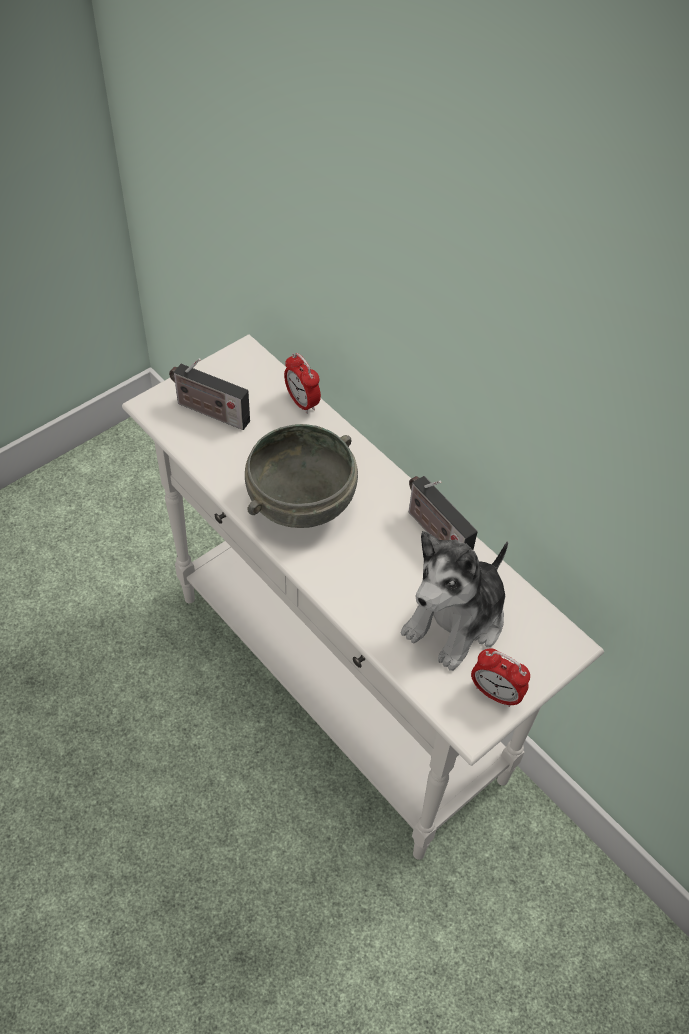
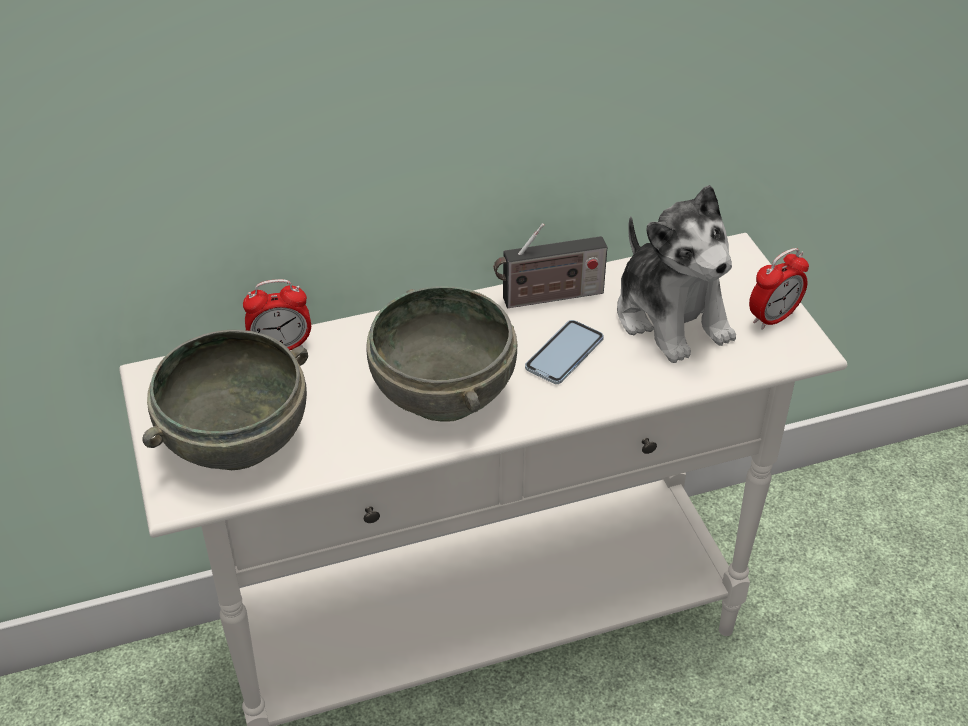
camera: 65 degrees left, 10 degrees down
radio [169,358,250,430] -> grey bowl [142,330,308,470]
none -> phone [525,320,604,384]

